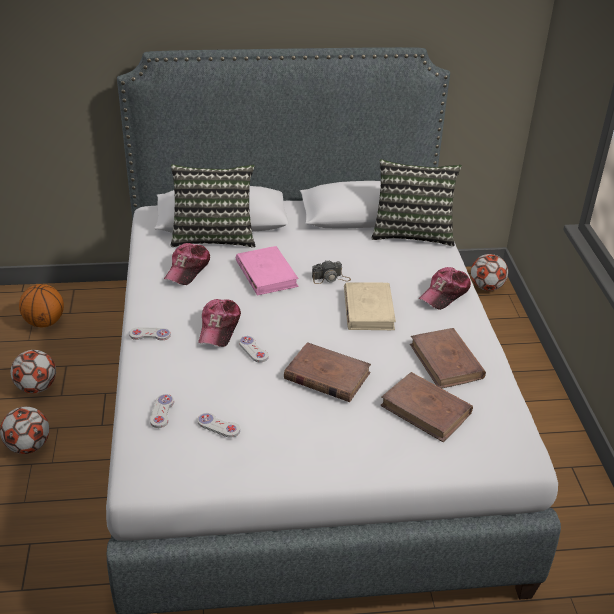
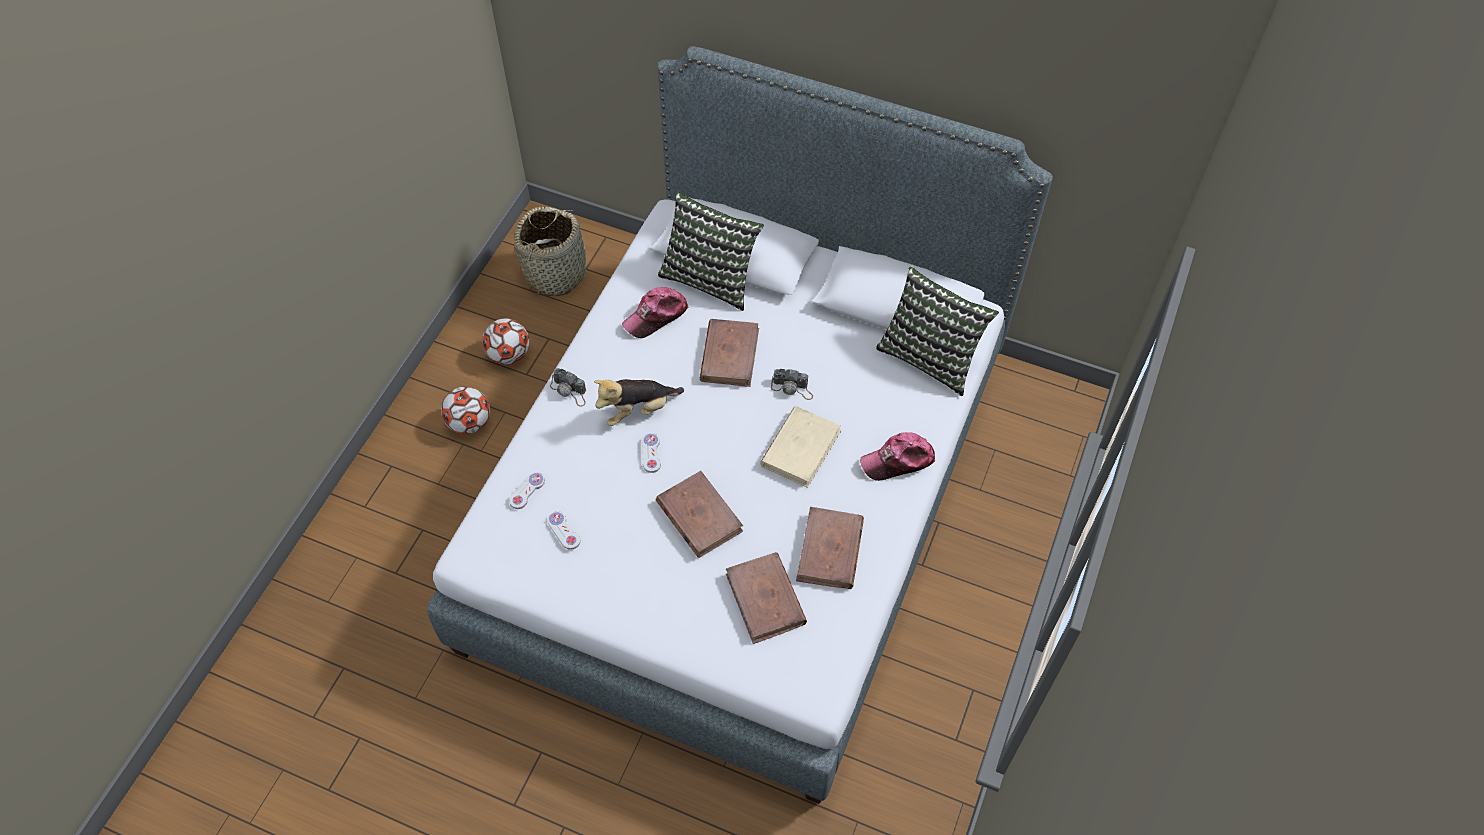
camera: 30 degrees right, 20 degrees up
basketball [19,284,64,327] -> basket [514,206,586,296]
white game controller [129,327,171,340] -> camera [550,368,586,407]
cap [198,299,241,347] -> plush toy [594,379,684,426]
pink book [236,246,299,295] -> brown book [700,319,759,387]
football [471,254,508,291] -> none

